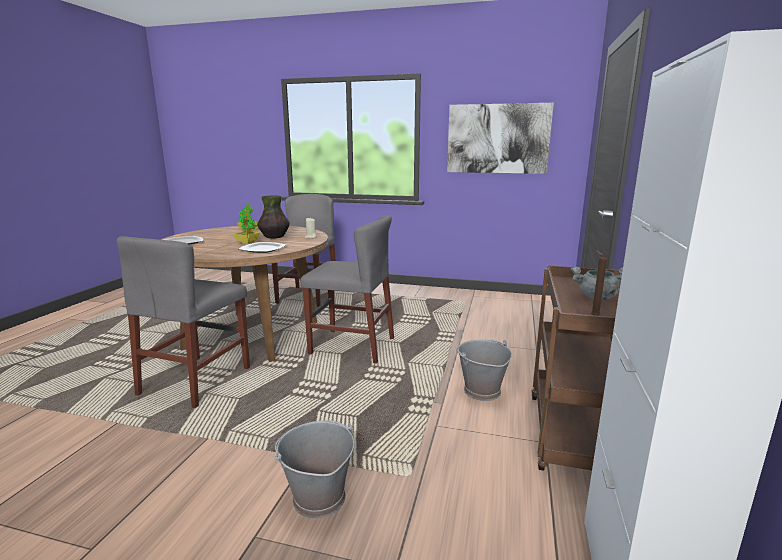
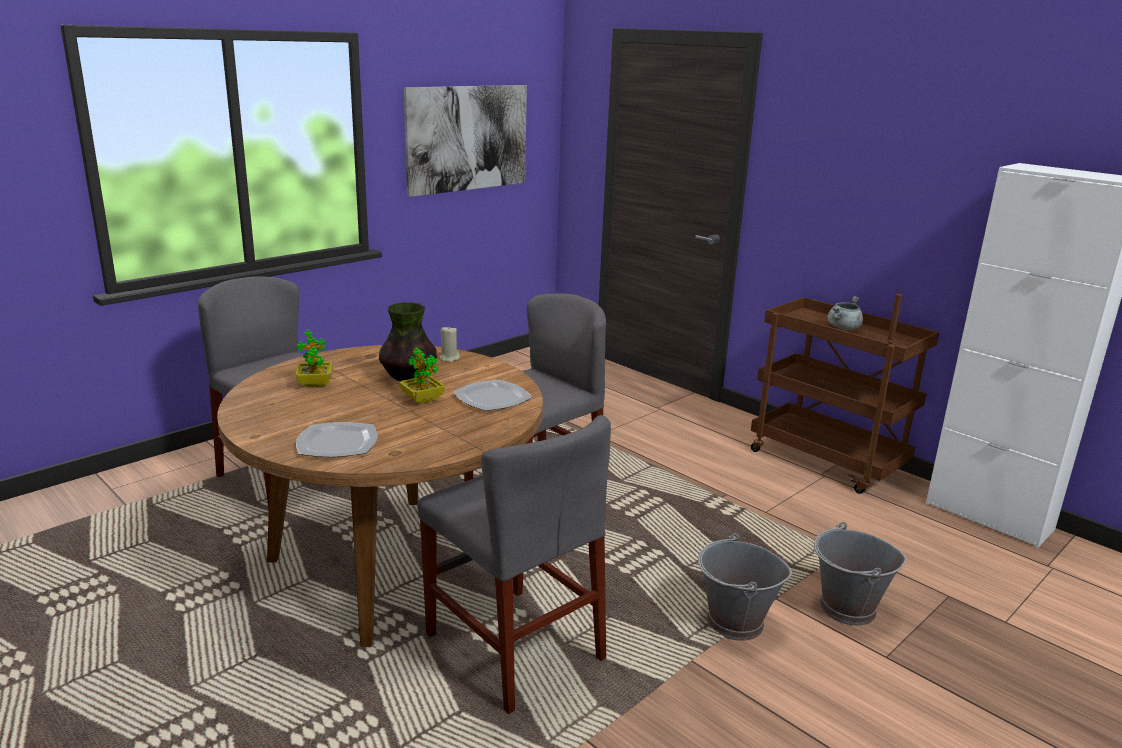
camera: 60 degrees left, 5 degrees up
grey bucket [456,339,512,401] -> grey bucket moved to [698,533,792,641]

